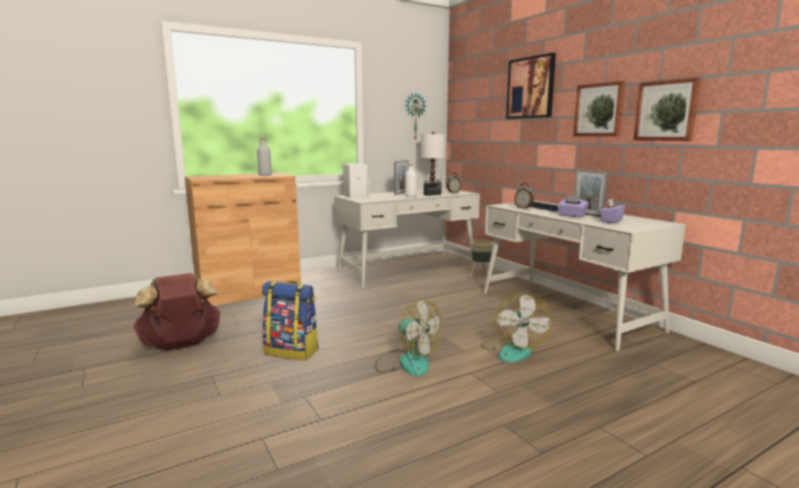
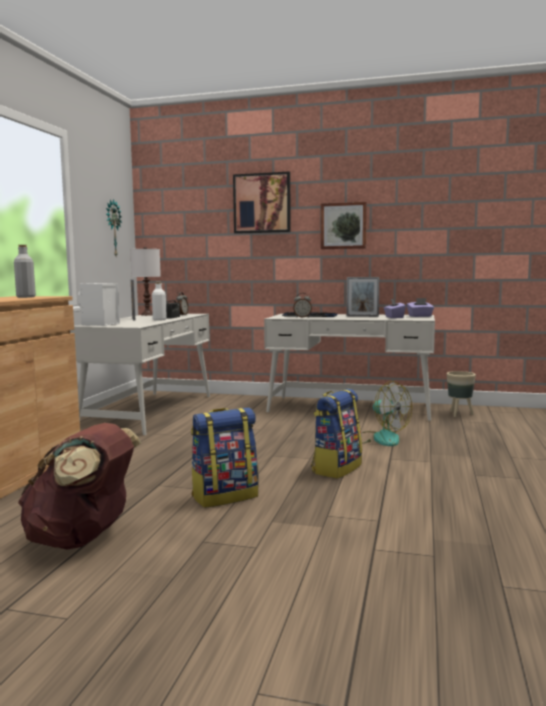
camera: 45 degrees left, 5 degrees down
fan [375,298,442,376] -> backpack [311,389,362,479]
beige planter [470,240,493,276] -> beige planter moved to [447,371,476,417]
purple tissue box [557,195,589,217] -> purple tissue box moved to [407,298,434,317]
picture [633,77,701,141] -> none

